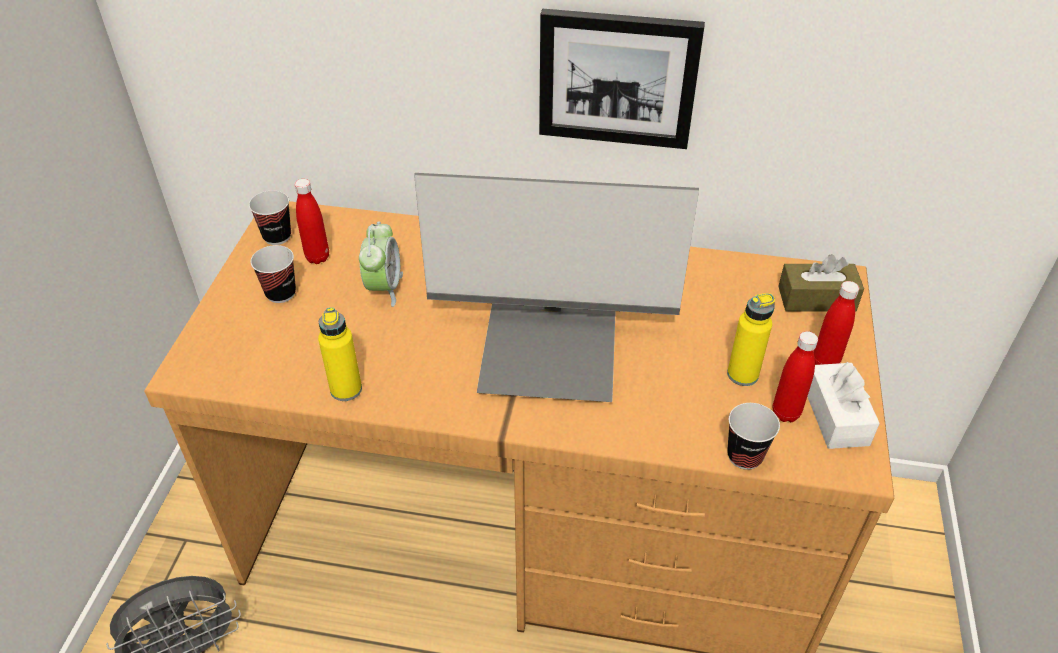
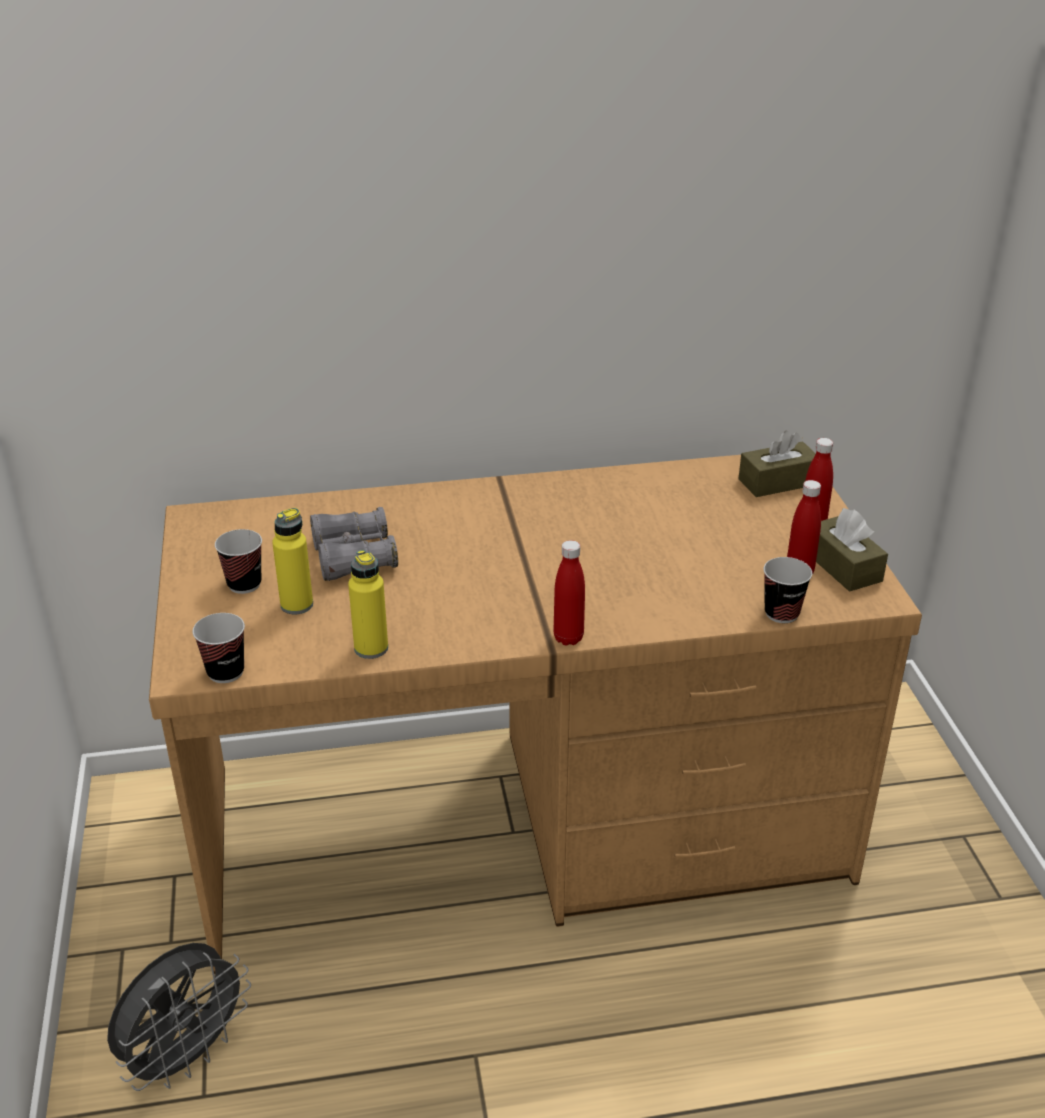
camera: 20 degrees left, 10 degrees down
cup [249,191,291,245] -> cup moved to [193,613,245,683]
red bottle [294,179,329,264] -> red bottle moved to [554,540,585,645]
alarm clock [359,221,403,307] -> grey binoculars [310,507,398,581]
monitor [414,173,699,402] -> none
picture [539,9,705,149] -> none
yellow bottle [727,293,775,386] -> yellow bottle moved to [272,508,313,614]
white tissue box [807,362,880,449] -> brown tissue box [816,508,888,592]

